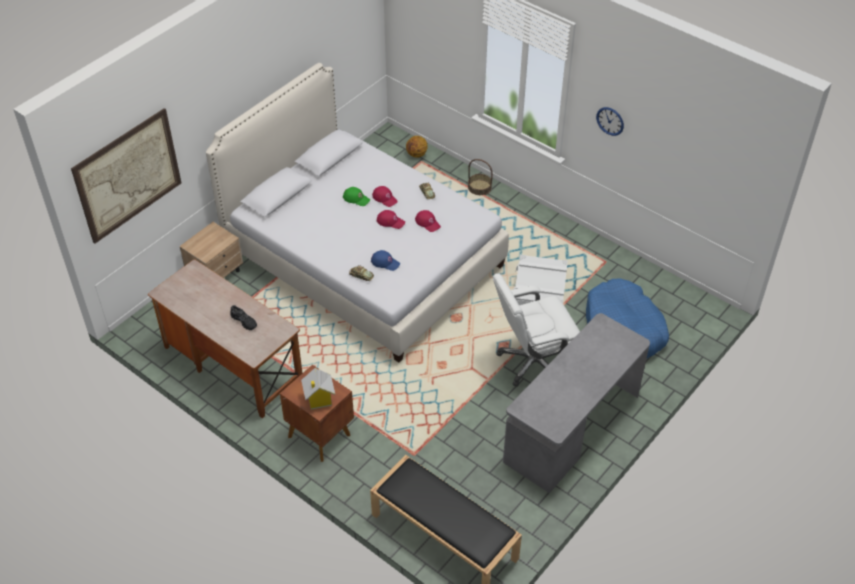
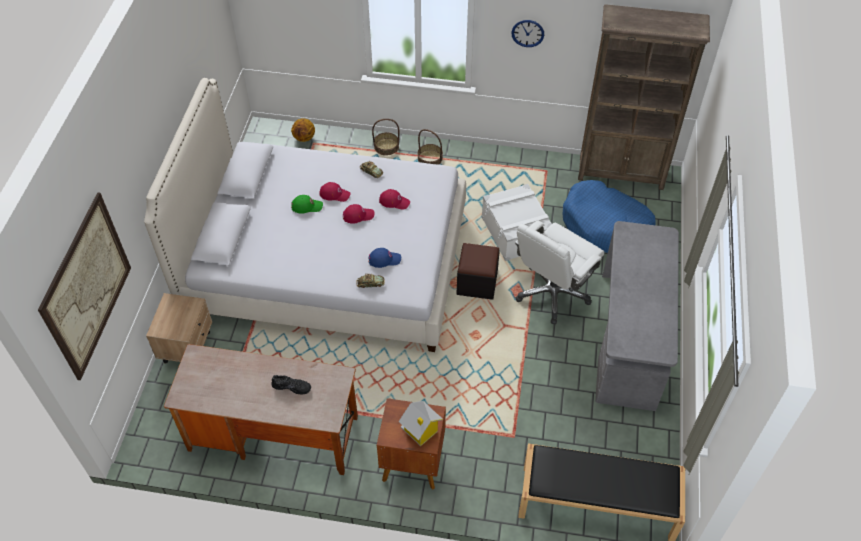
camera: 30 degrees left, 5 degrees up
none -> basket [418,129,443,165]
none -> black ottoman [457,243,500,300]
none -> brown bookcase [578,4,710,190]

